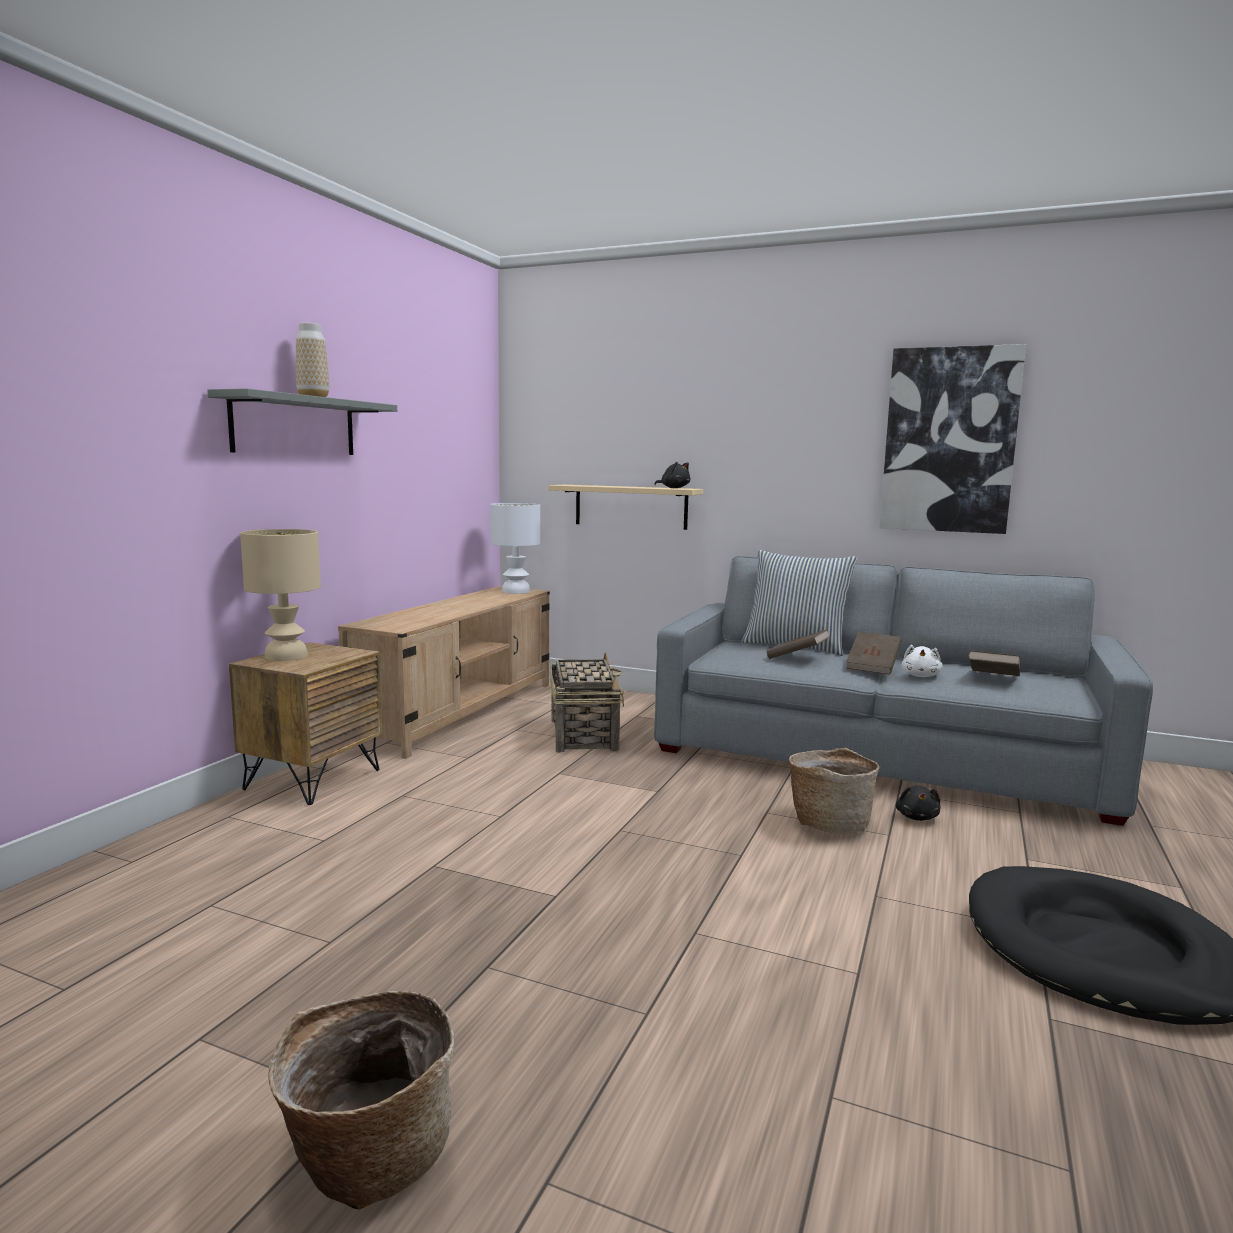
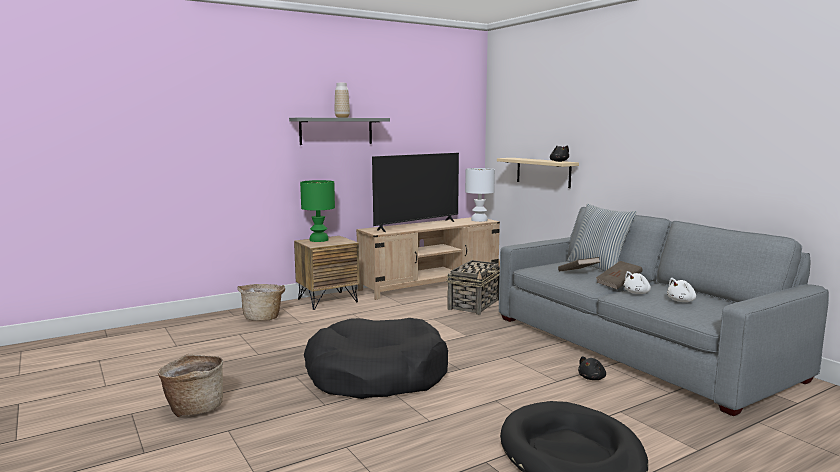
camera: 35 degrees right, 0 degrees up
beige table lamp [240,529,321,661] -> green table lamp [300,180,335,242]
basket [789,748,880,834] -> basket moved to [237,284,285,321]
picture [879,344,1026,534] -> none
brown book [968,650,1021,676] -> white plush toy [667,278,696,302]
none -> black dog bed [304,318,448,399]
none -> television [372,153,459,232]

